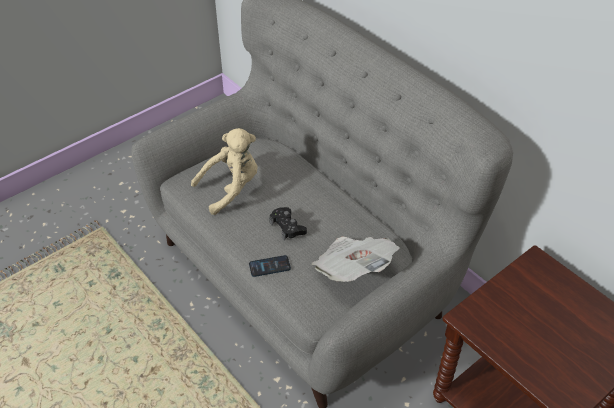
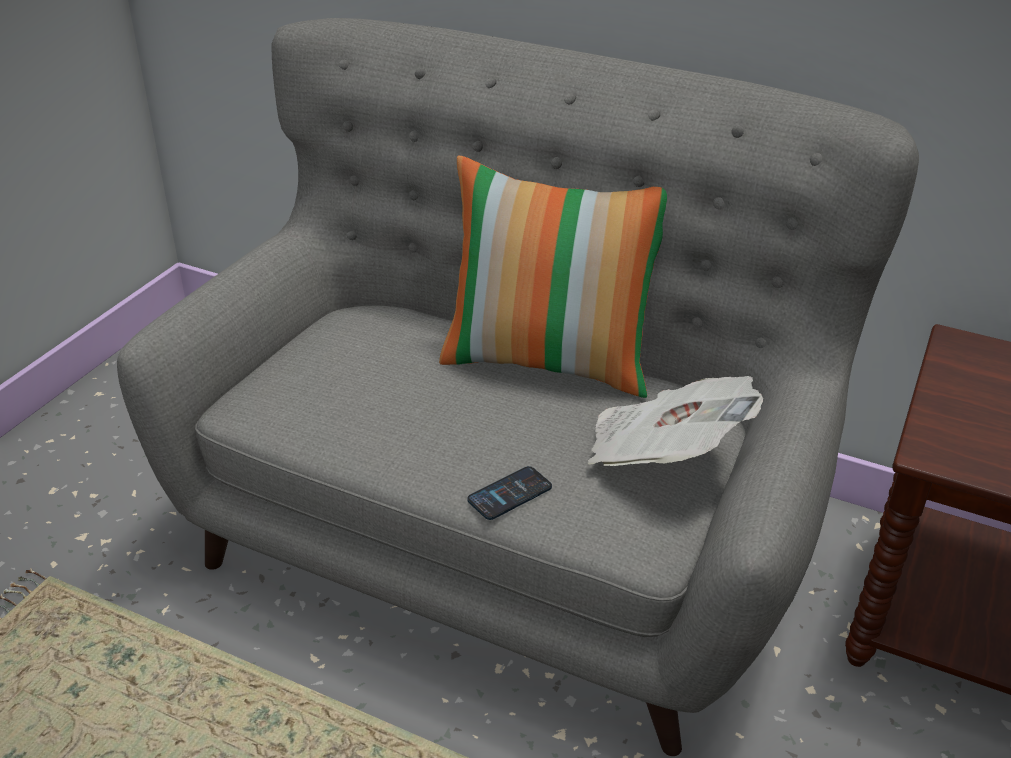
camera: 25 degrees left, 10 degrees down
beige plush toy [191,128,258,215] -> none
black game controller [269,207,307,240] -> none
none -> pillow [439,156,667,398]

